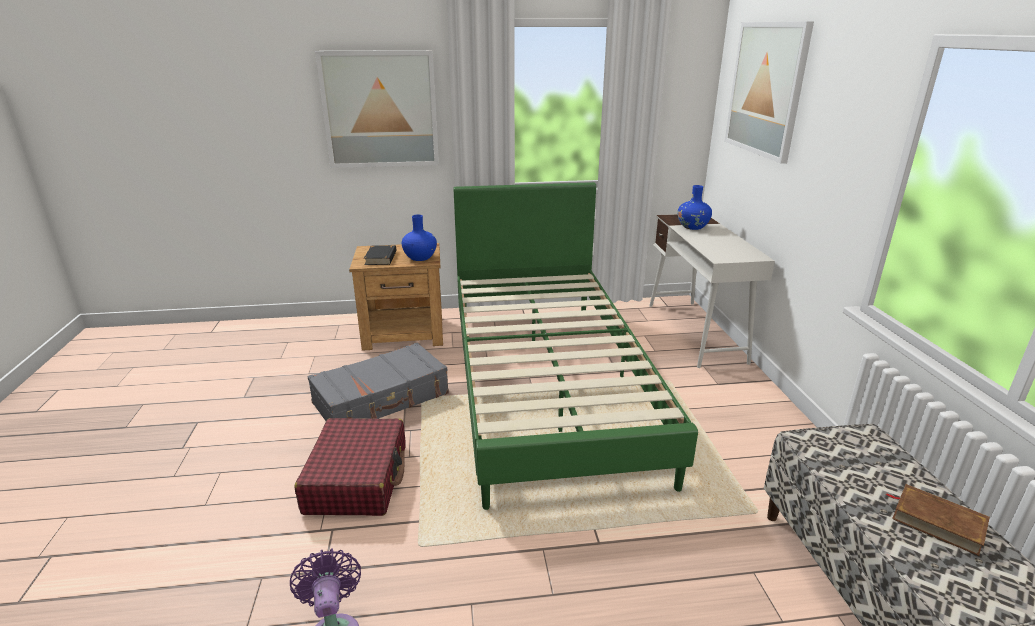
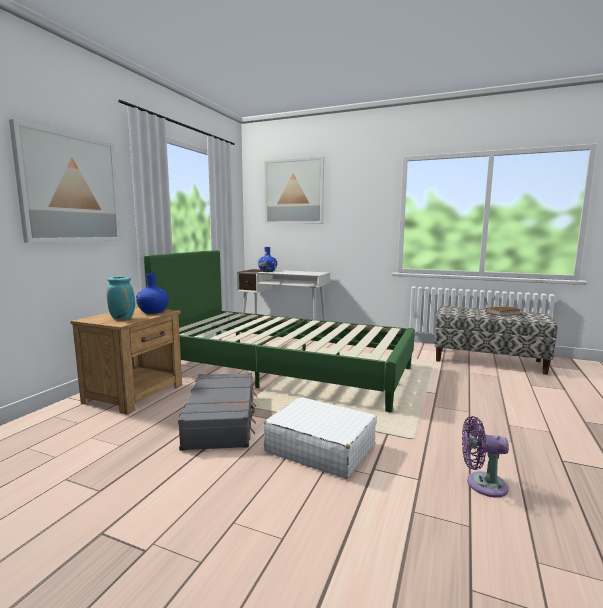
camera: 60 degrees left, 15 degrees down
red suitcase [294,418,406,516] -> white suitcase [263,397,377,479]
black book [364,245,396,265] -> turquoise vase [107,277,135,319]

